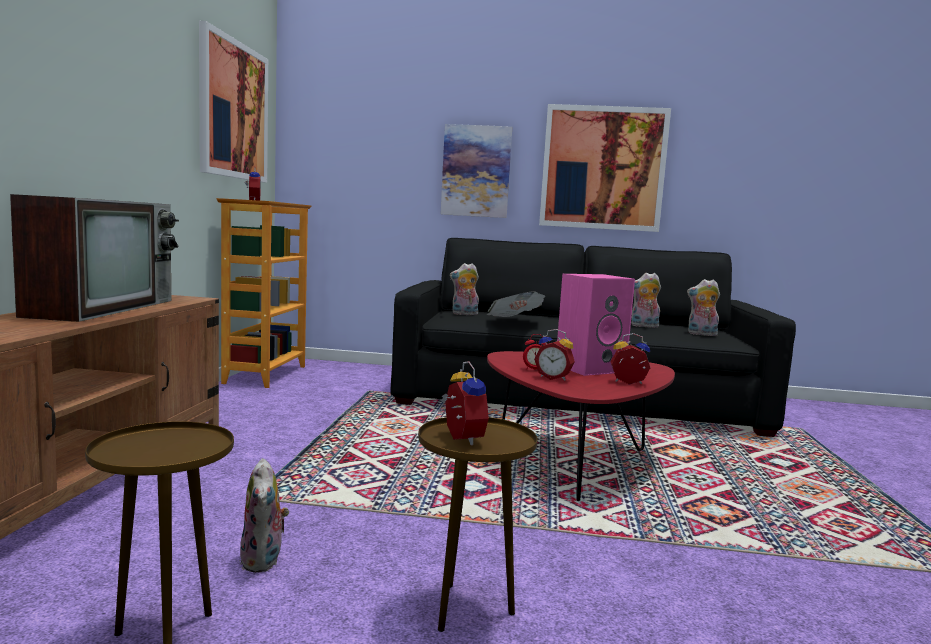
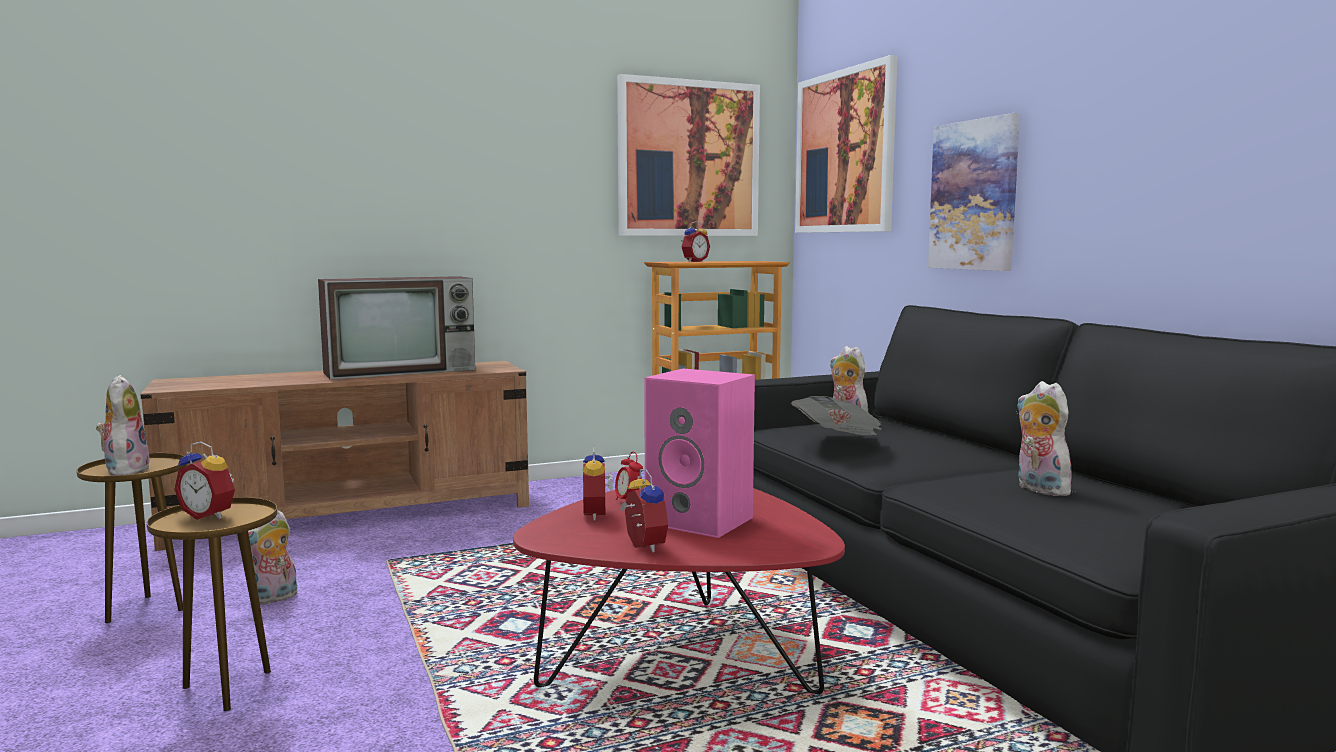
camera: 60 degrees right, 0 degrees up
alarm clock [441,361,489,445] -> alarm clock turned 75 degrees clockwise [174,441,235,520]
picture [539,104,671,232] -> picture moved to [795,55,898,233]
plush toy [687,279,720,336] -> plush toy moved to [96,375,150,476]

